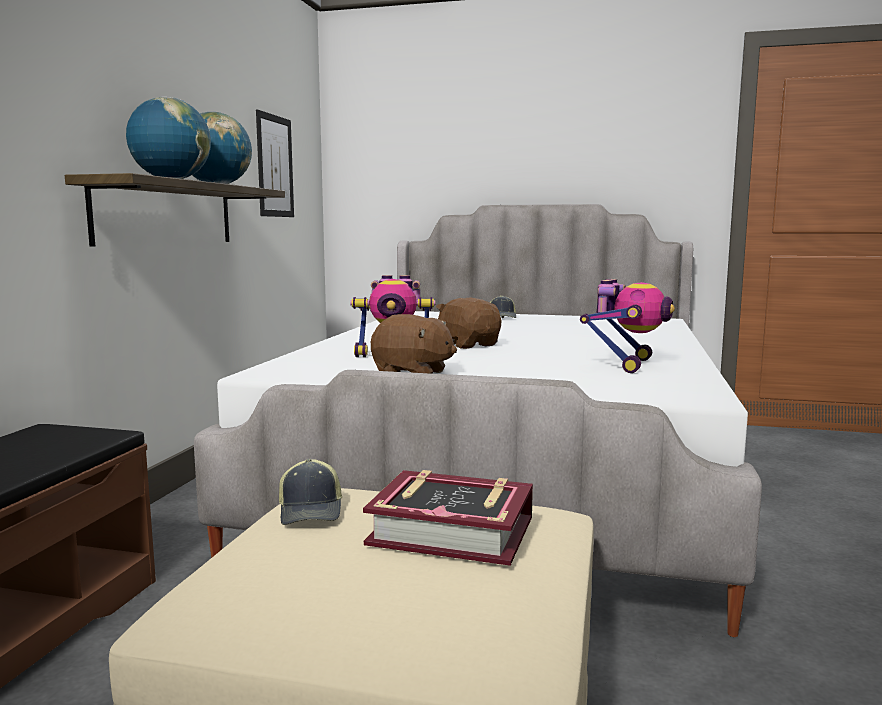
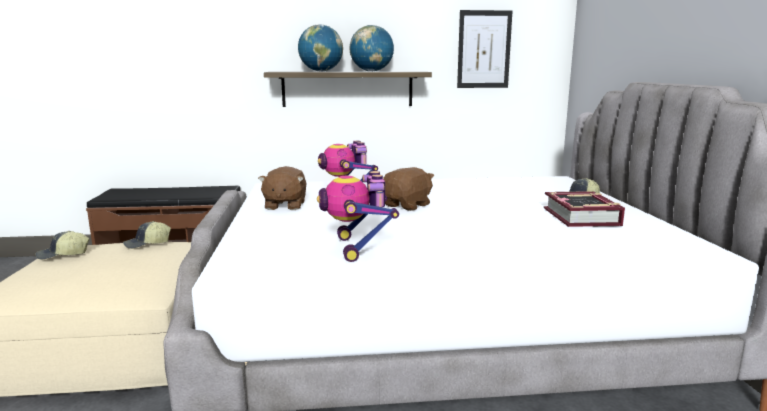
camera: 70 degrees right, 5 degrees up
book [363,470,533,566] -> book moved to [544,191,625,227]
toy robot [580,279,675,373] -> toy robot turned 75 degrees clockwise [317,171,399,262]
none -> cap [35,231,90,260]

